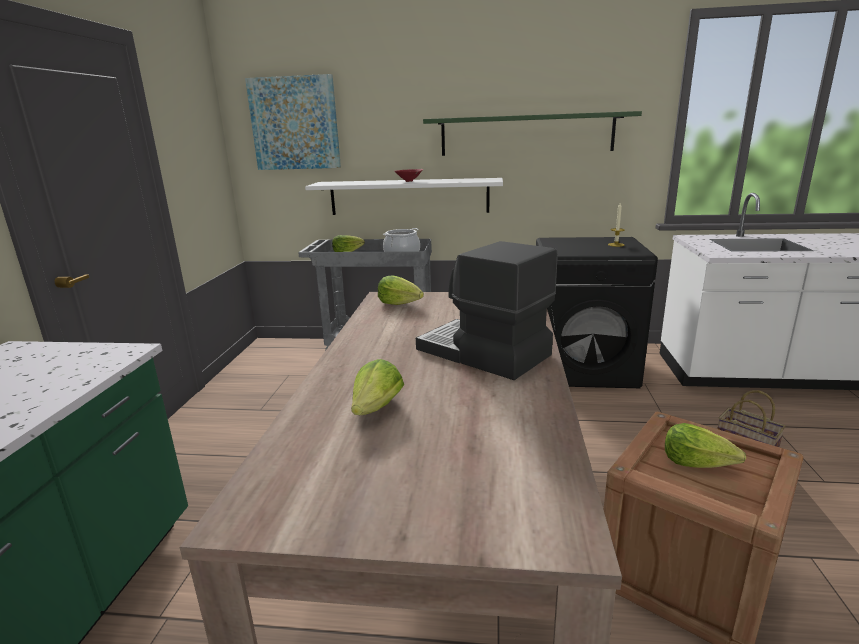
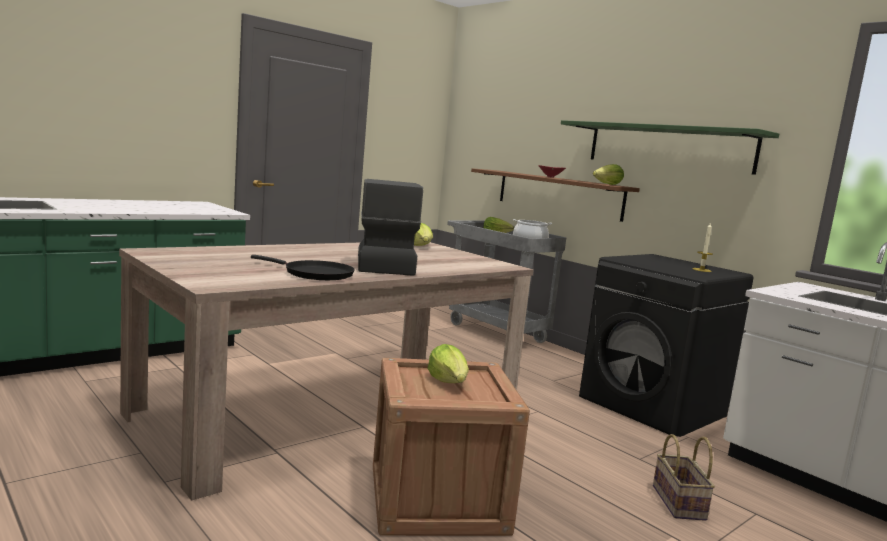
camera: 40 degrees right, 10 degrees down
picture [245,74,341,170] -> none
white shelf [305,178,503,215] -> brown shelf [471,168,640,222]
lettuce [351,359,404,415] -> lettuce moved to [593,164,624,185]
none -> black frying pan [251,255,355,280]

